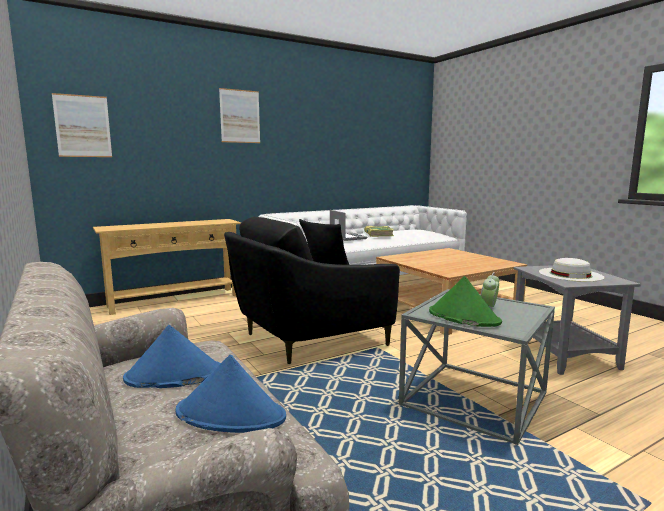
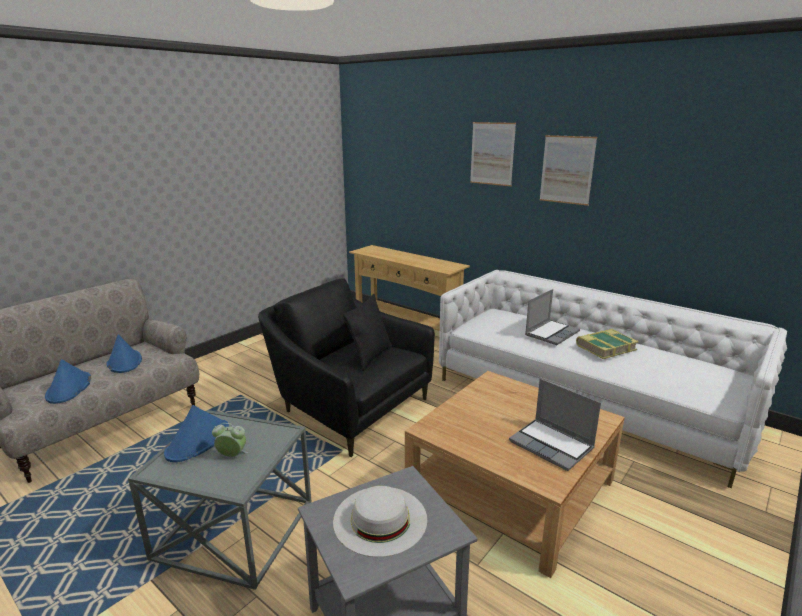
camera: 70 degrees right, 10 degrees up
picture [52,93,112,157] -> picture moved to [540,135,597,206]
green hat [429,276,502,327] -> blue hat [164,405,229,462]
none -> laptop [509,379,601,471]

